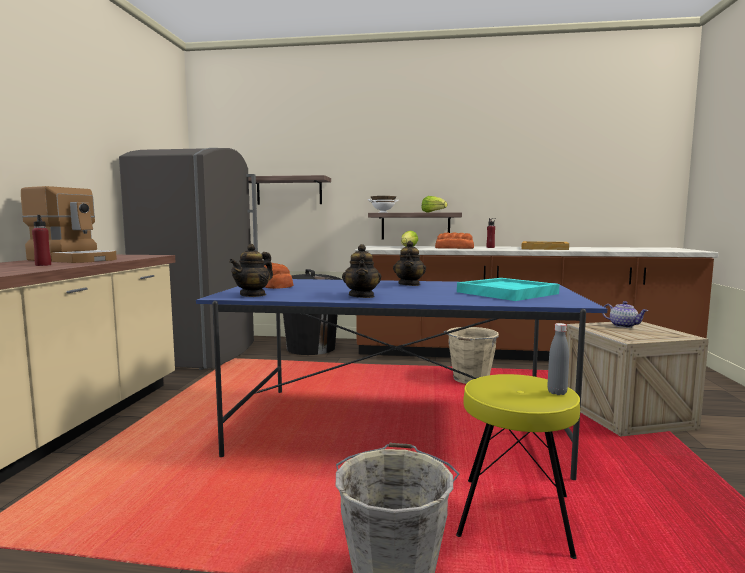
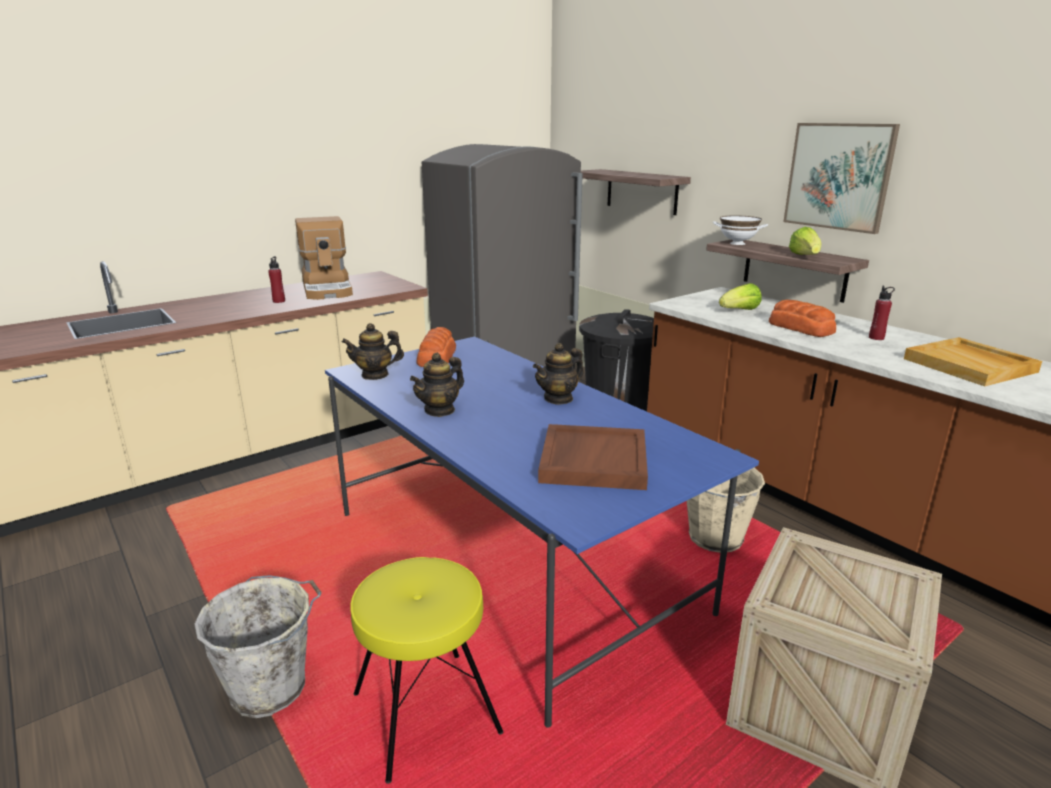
camera: 45 degrees right, 15 degrees up
turquoise tray [457,278,560,301] -> brown tray [538,424,648,490]
grey bottle [547,323,569,395] -> none
teapot [602,301,648,328] -> none
none -> picture [783,123,900,234]

